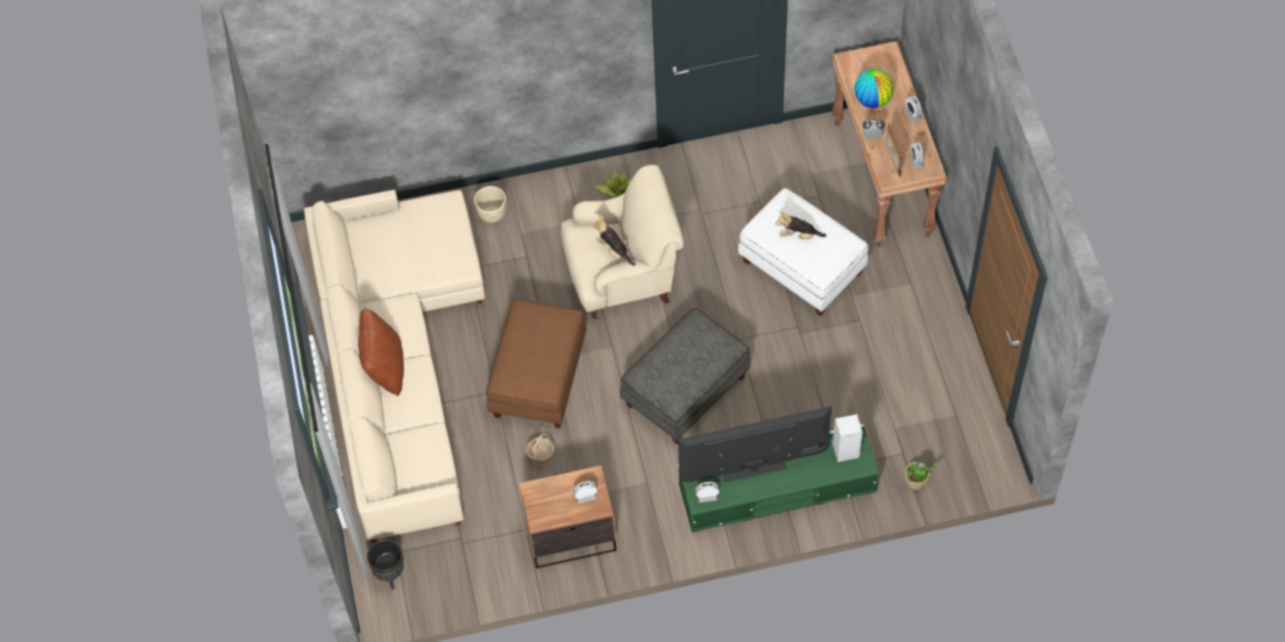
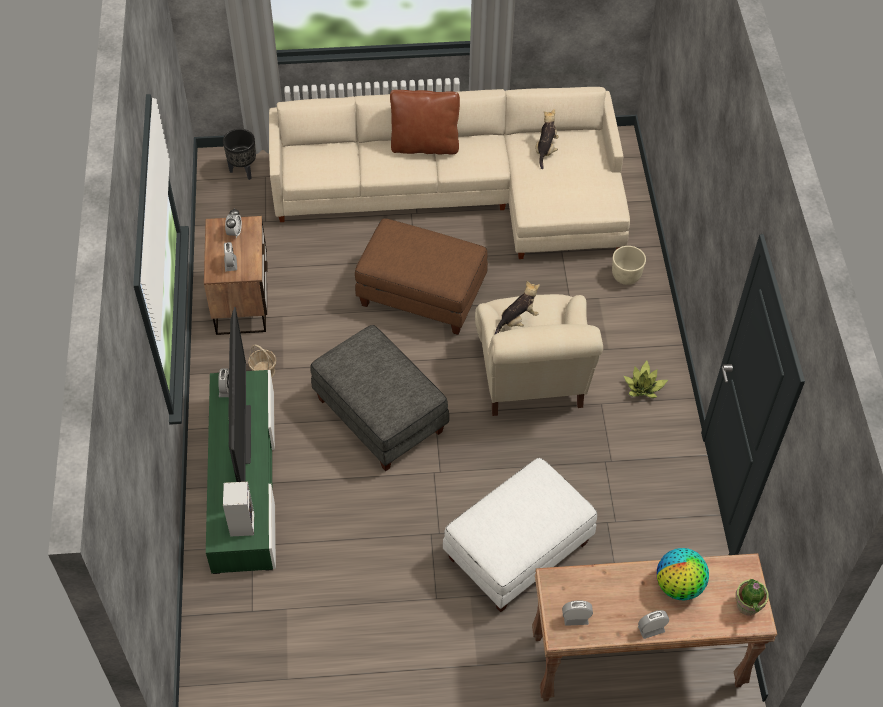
camera: 95 degrees right, 5 degrees down
basket [527,433,554,467] -> basket moved to [248,344,276,377]
plush toy [775,211,826,239] -> plush toy moved to [536,109,559,169]
alarm clock [863,120,885,140] -> alarm clock moved to [225,208,242,238]
picture frame [886,124,903,177] -> none
potted plant [905,460,937,490] -> potted plant moved to [736,579,769,616]

